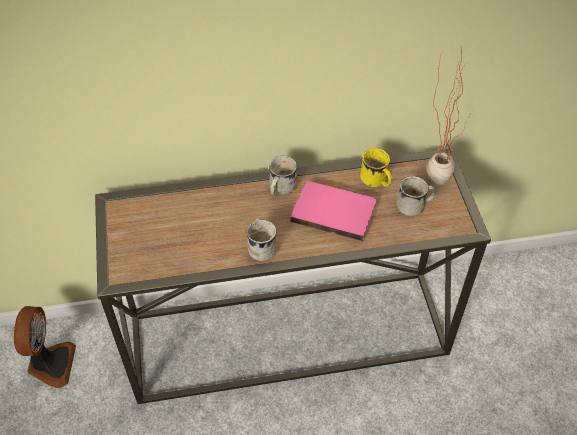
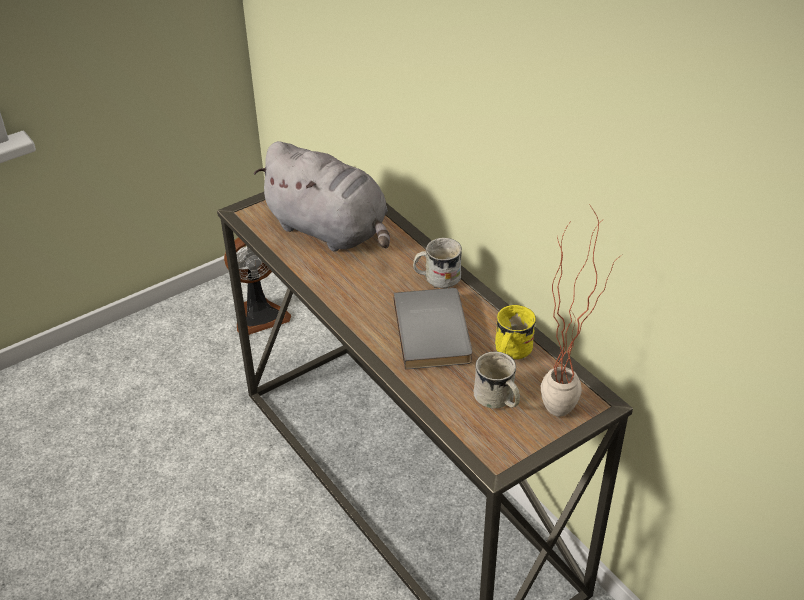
camera: 65 degrees right, 10 degrees down
white mug [246,218,277,261] -> none
pink book [290,181,376,241] -> grey book [393,288,472,370]
none -> grey plush toy [254,141,390,252]

